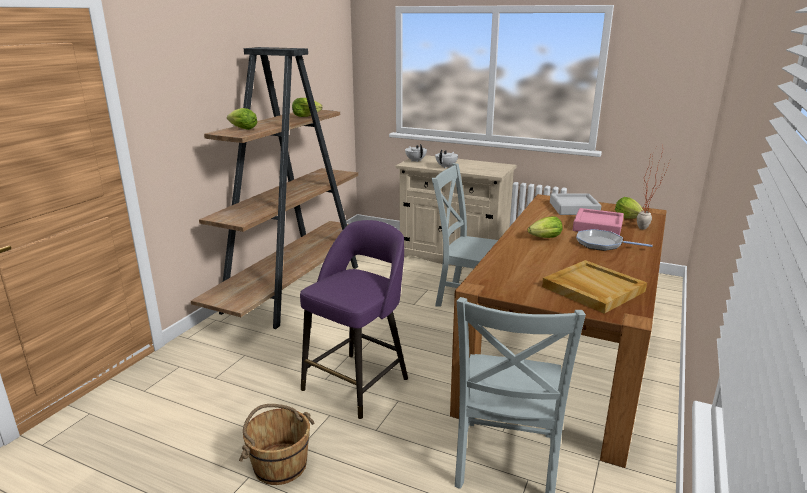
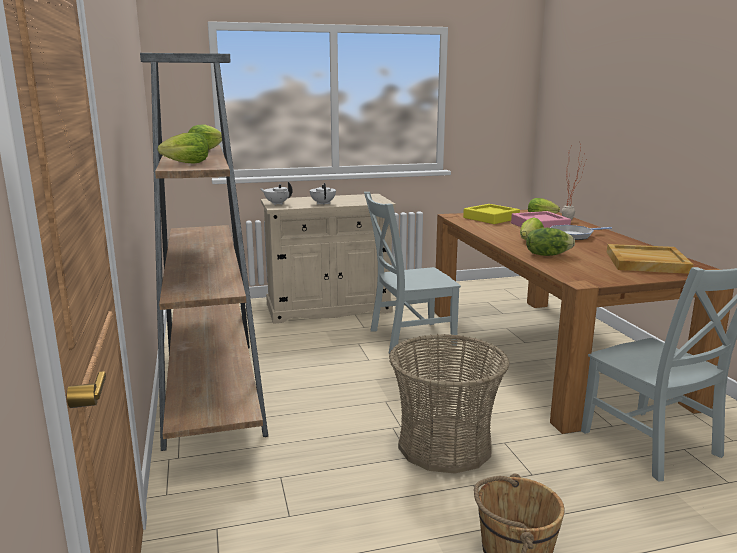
camera: 40 degrees left, 5 degrees down
purple stool [300,220,408,419] -> basket [389,334,509,474]
grey tray [550,193,601,215] -> yellow tray [463,204,520,224]
none -> lettuce [526,228,575,256]

